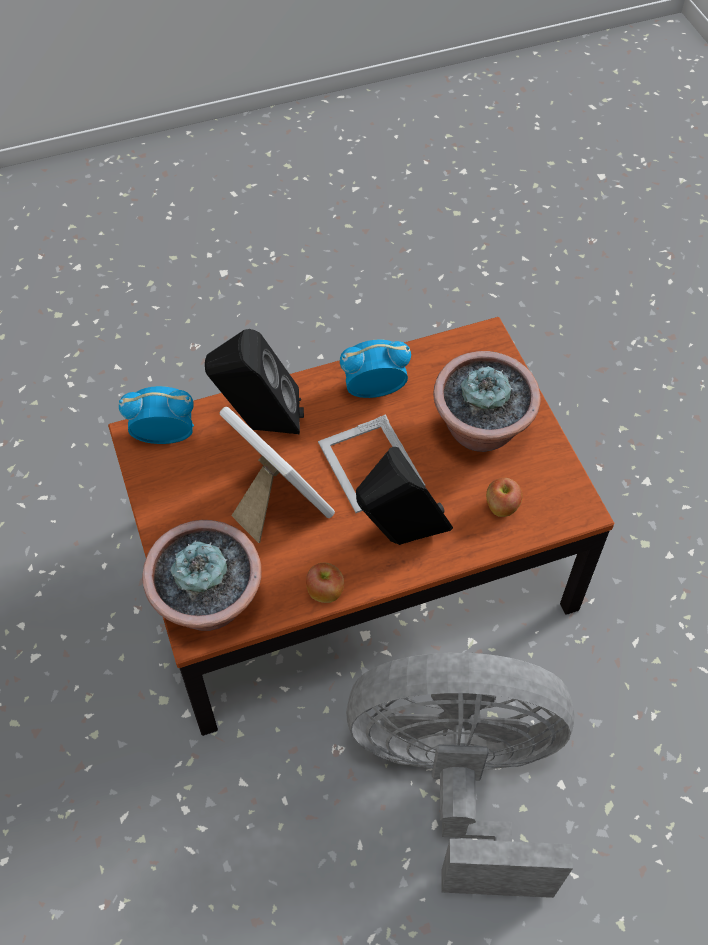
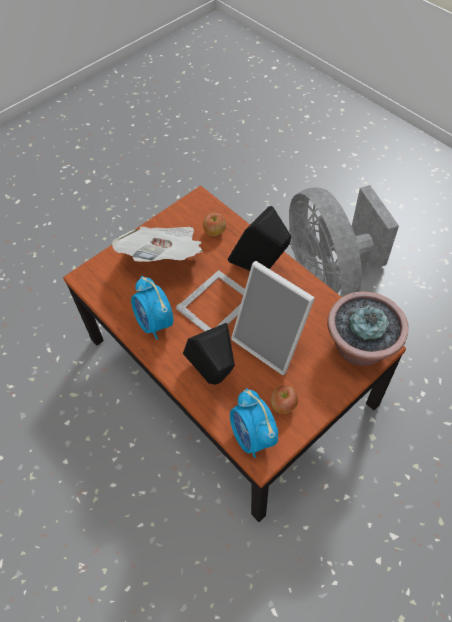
camera: 110 degrees left, 0 degrees up
picture frame [220,407,335,543] -> picture frame turned 75 degrees counterclockwise [231,261,315,375]
apple [306,563,344,603] -> apple moved to [271,385,298,414]
potted plant [433,351,541,452] -> newspaper [112,226,203,262]

